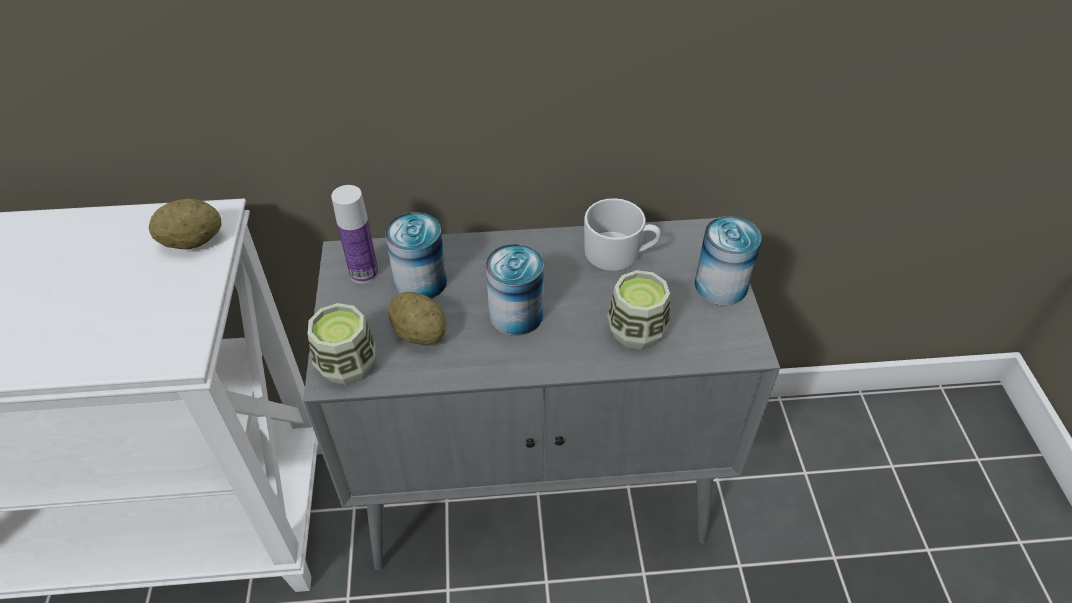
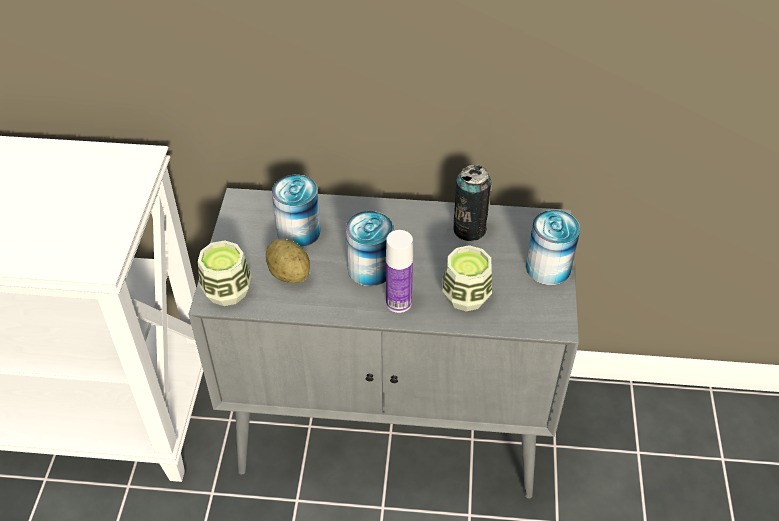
camera: 10 degrees right, 0 degrees up
potato [149,198,221,249] -> none
bottle [331,185,379,284] -> bottle moved to [386,230,413,313]
white mug [584,198,661,271] -> can [453,165,492,241]

